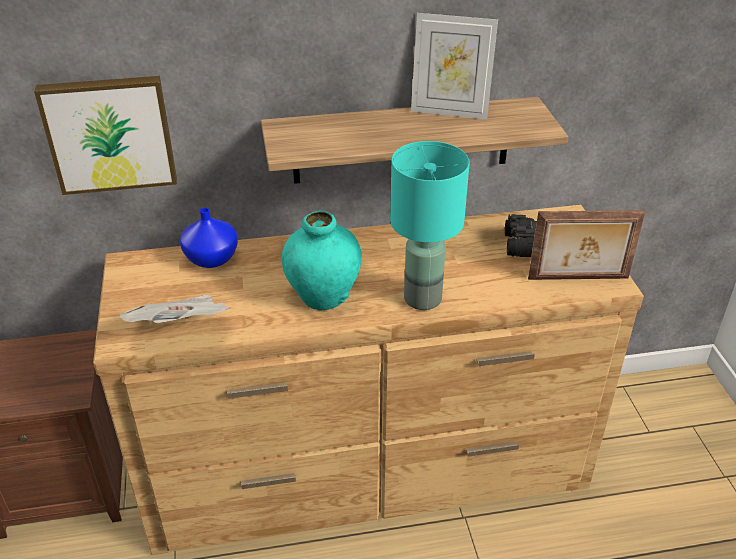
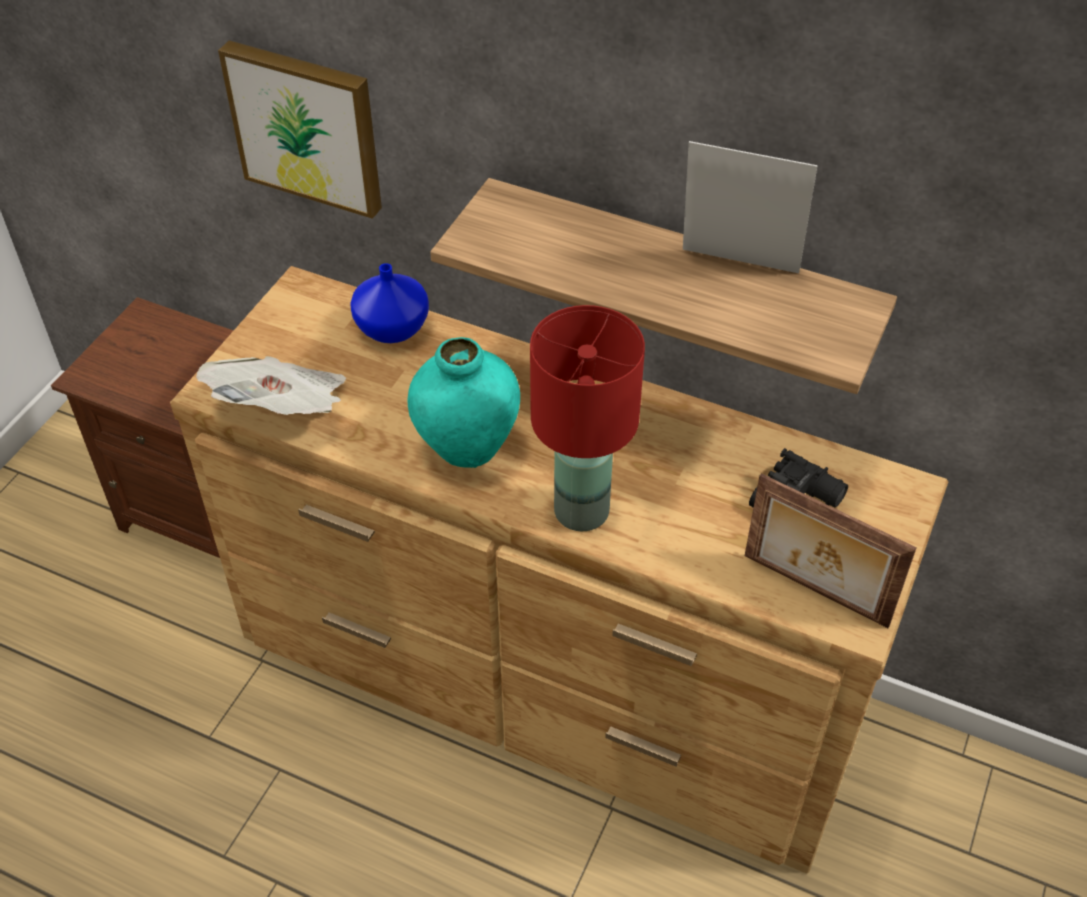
camera: 35 degrees right, 10 degrees up
turquoise table lamp [390,141,470,310] -> red table lamp [530,305,645,531]
picture frame [411,13,498,120] -> picture frame turned 150 degrees clockwise [683,141,818,273]

